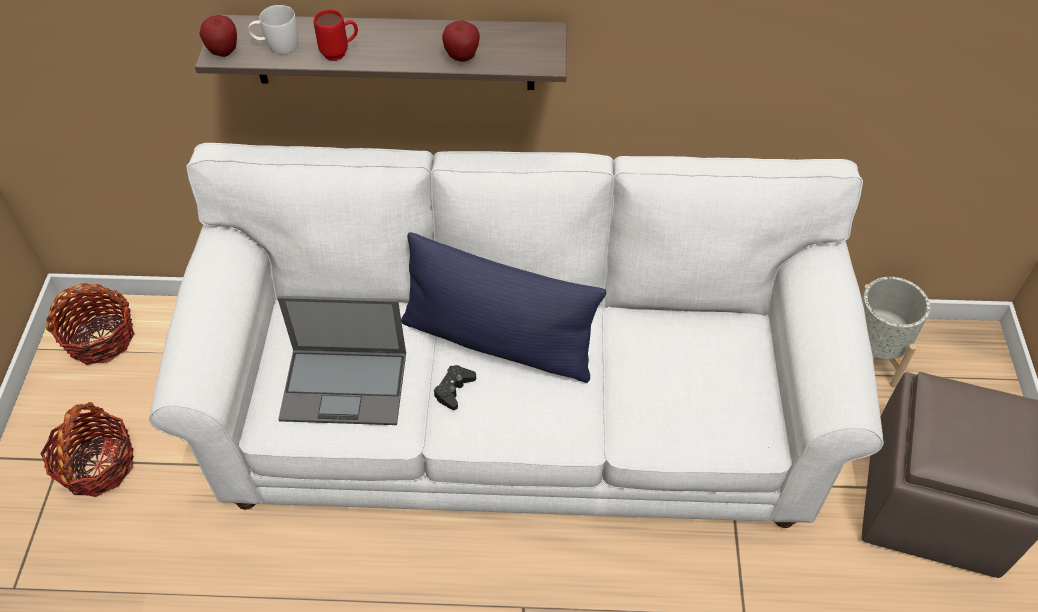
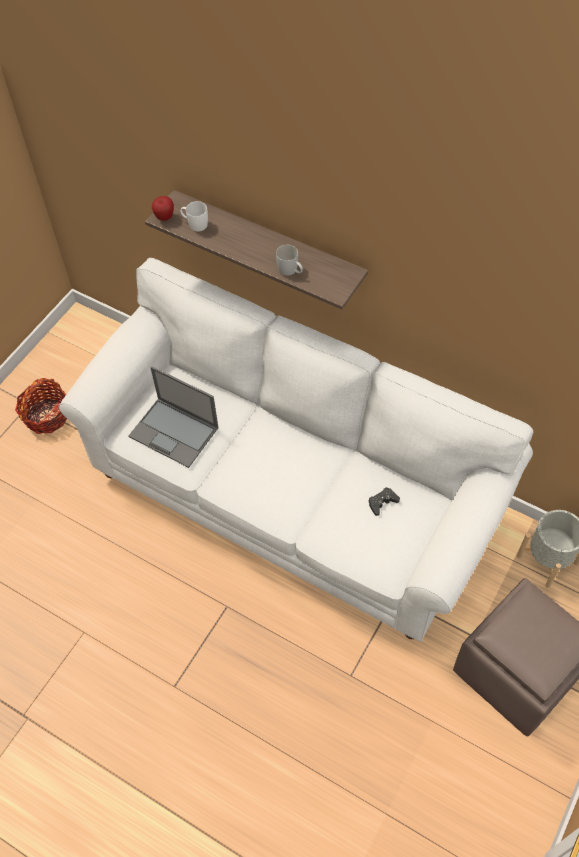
camera: 30 degrees right, 5 degrees up
basket [46,283,135,365] -> none
red mug [314,10,358,61] -> none
blue pillow [401,232,606,383] -> none
black game controller [434,365,476,410] -> black game controller moved to [369,487,400,516]
apple [442,20,480,62] -> white mug [276,245,303,276]

